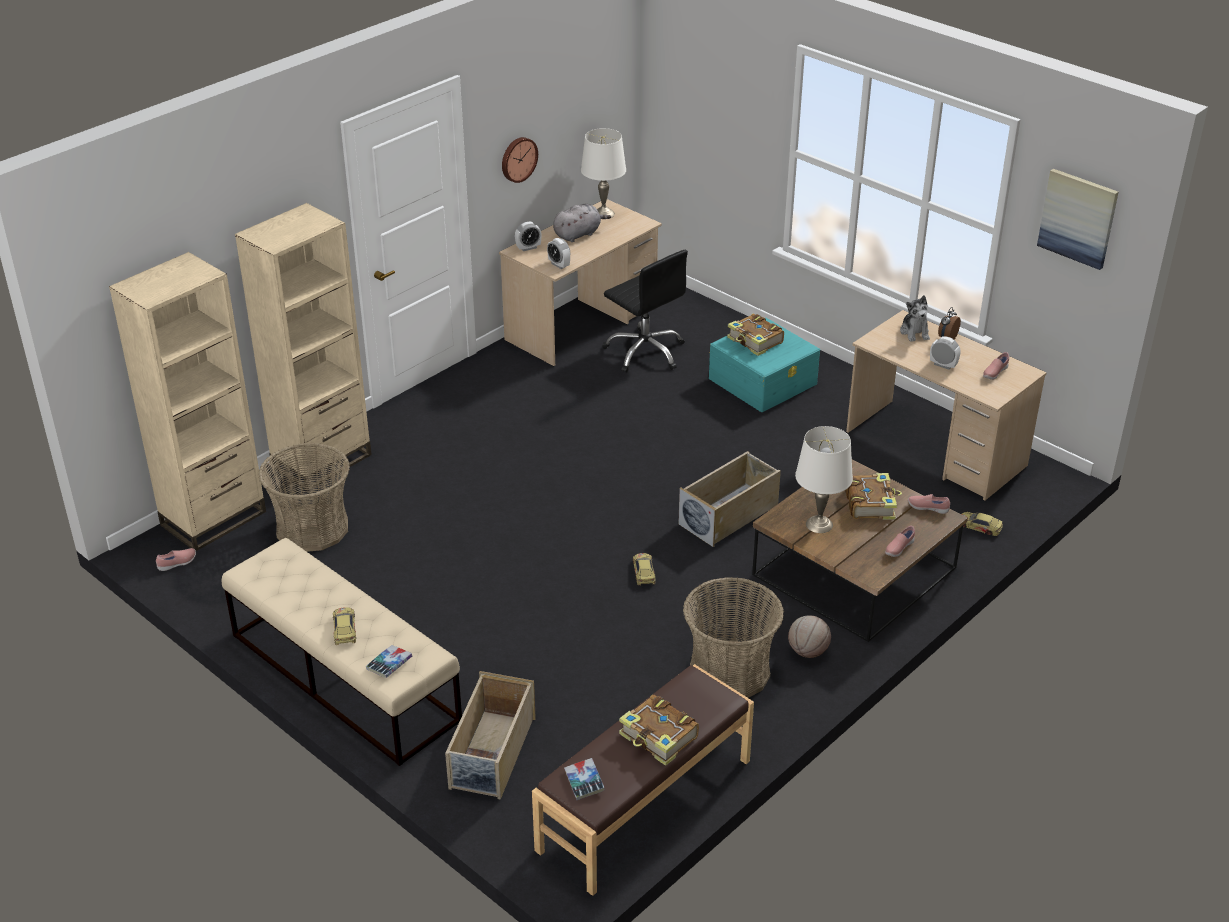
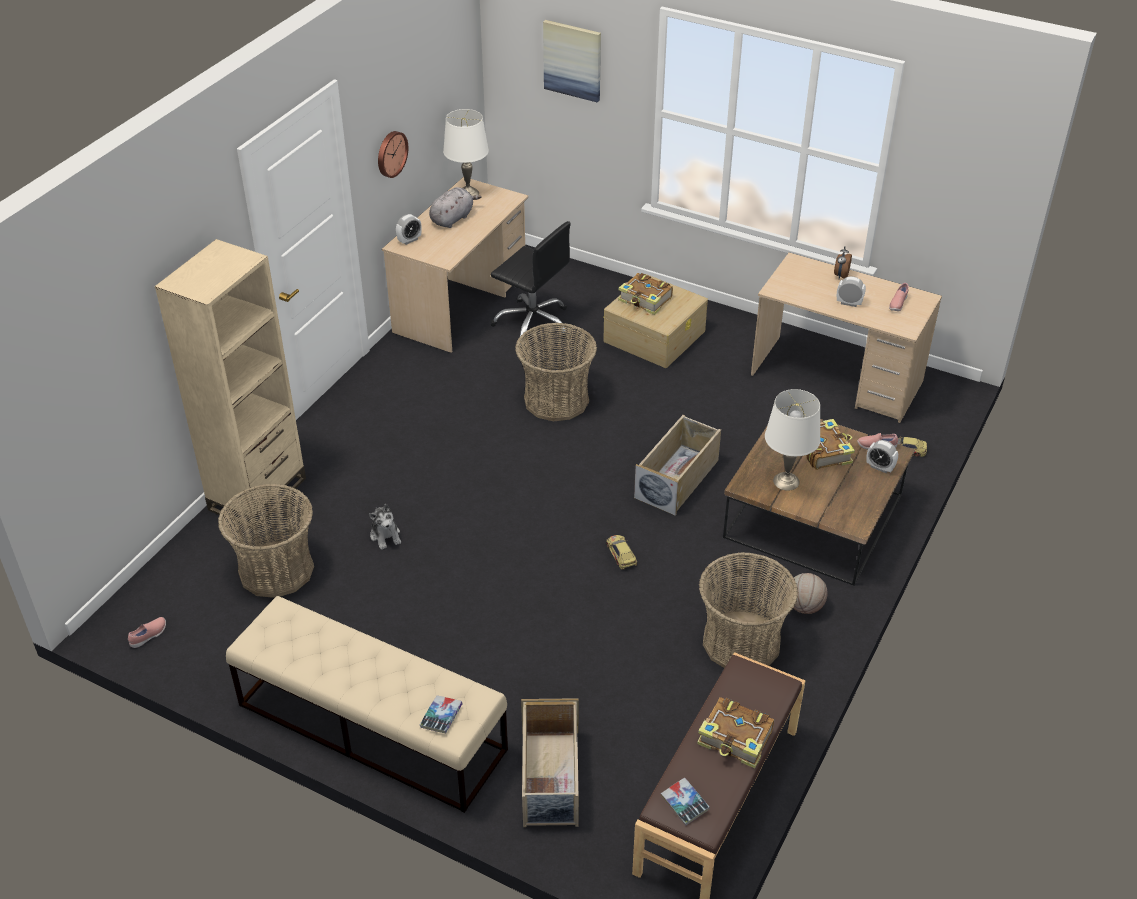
camera: 15 degrees left, 5 degrees up
beige bookcase [109,252,266,551] -> none
toy car [333,607,356,646] -> none
alarm clock [547,238,570,269] -> alarm clock moved to [866,440,898,473]
turquoise storage box [709,318,820,412] -> beige storage box [603,274,708,368]
pink shoe [885,526,915,557] -> none
plush toy [900,295,930,342] -> plush toy moved to [369,504,401,550]
picture [1037,169,1119,270] -> picture moved to [543,20,601,103]
none -> basket [515,322,597,421]

